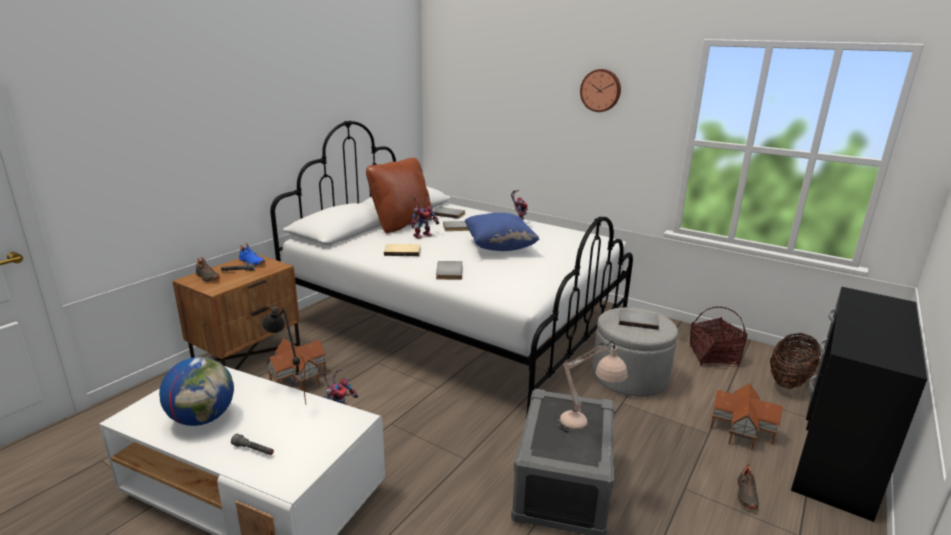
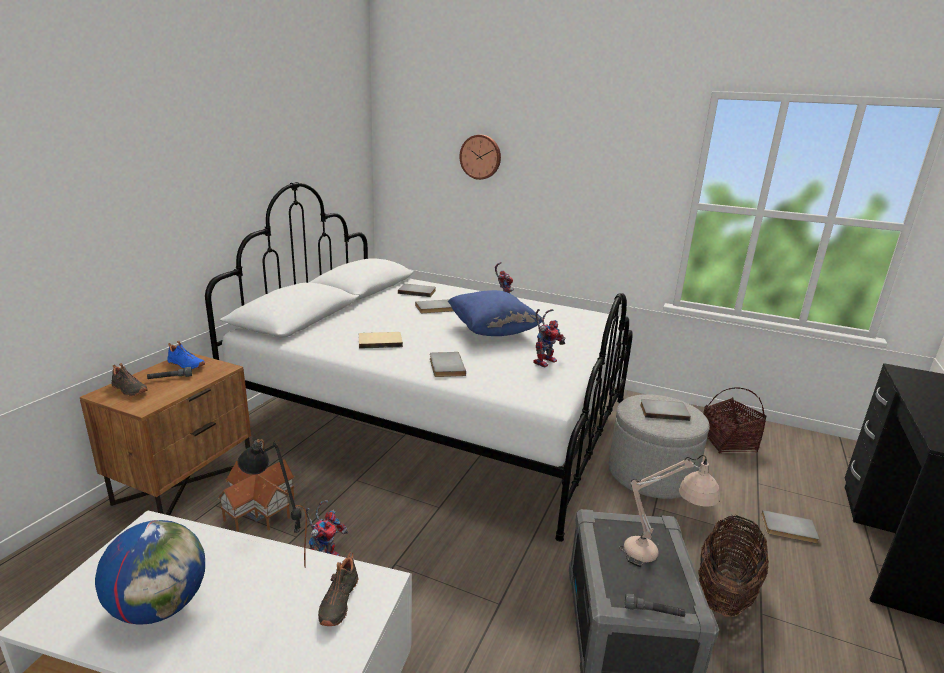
camera: 10 degrees left, 0 degrees up
grey flashlight [231,434,274,455] -> grey flashlight moved to [624,593,685,617]
brown pillow [366,158,433,234] -> none
toy robot [411,196,439,239] -> toy robot moved to [534,309,566,368]
wall clock [580,69,621,112] -> wall clock moved to [459,135,501,180]
toy house [710,383,783,450] -> grey book [762,510,820,544]
black shoe [737,464,759,510] -> black shoe moved to [318,552,358,626]
basket [770,333,821,389] -> basket moved to [698,515,769,617]

